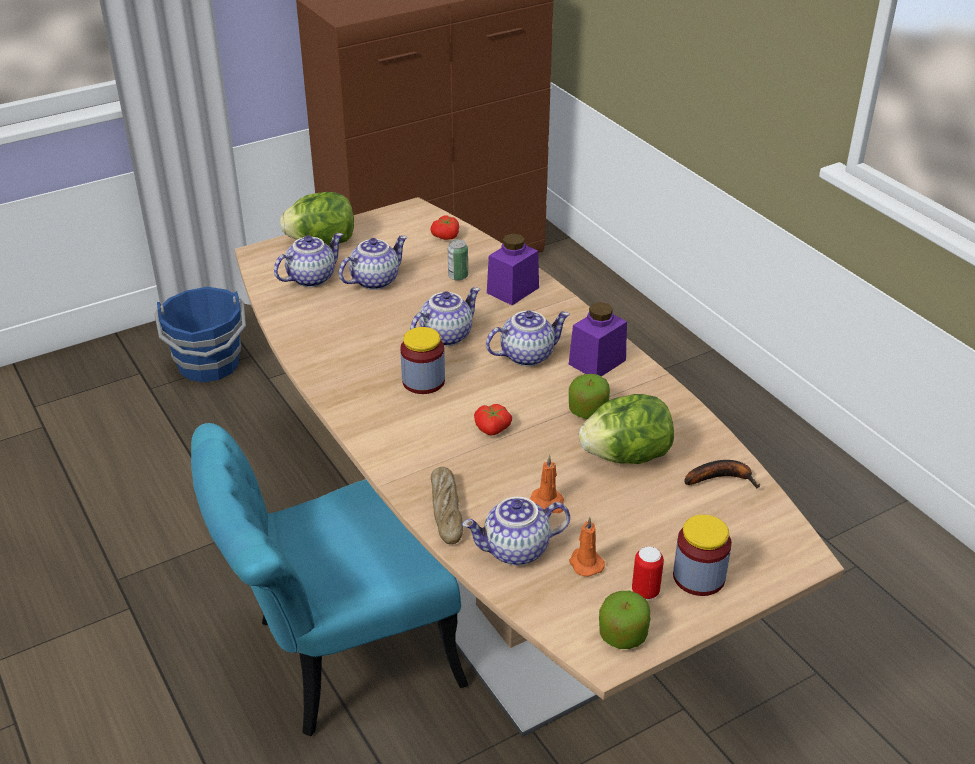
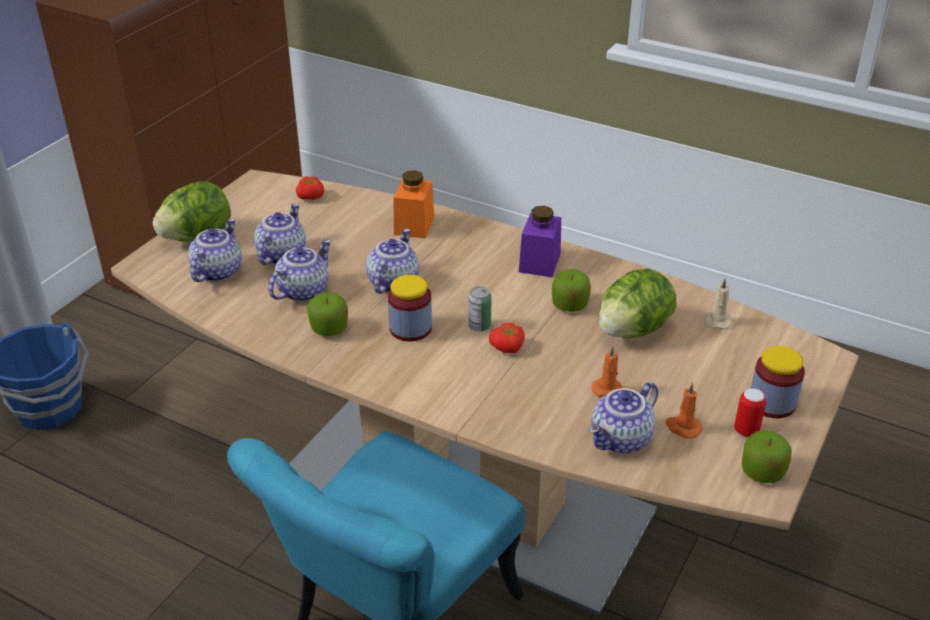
camera: 30 degrees left, 0 degrees up
bread [431,467,463,544] -> none
can [448,239,468,281] -> can moved to [468,286,492,332]
teapot [486,311,570,366] -> teapot moved to [268,240,331,302]
purple jar [487,234,539,305] -> orange jar [394,170,434,238]
banana [684,460,760,488] -> beige candle [704,278,732,330]
none -> apple [307,293,348,336]

